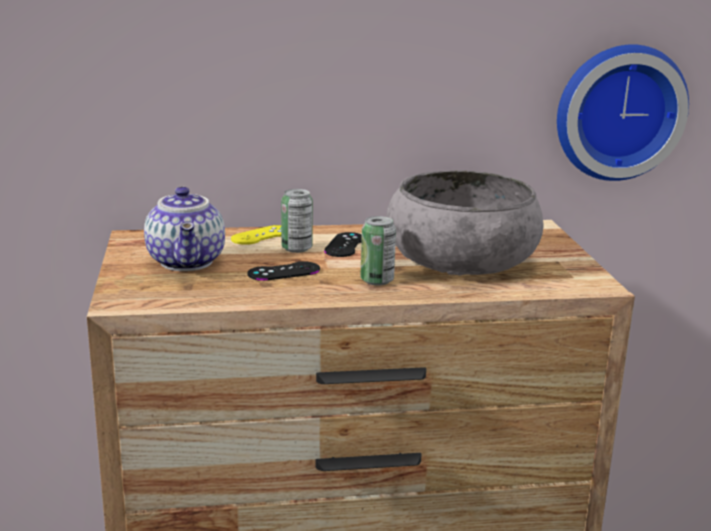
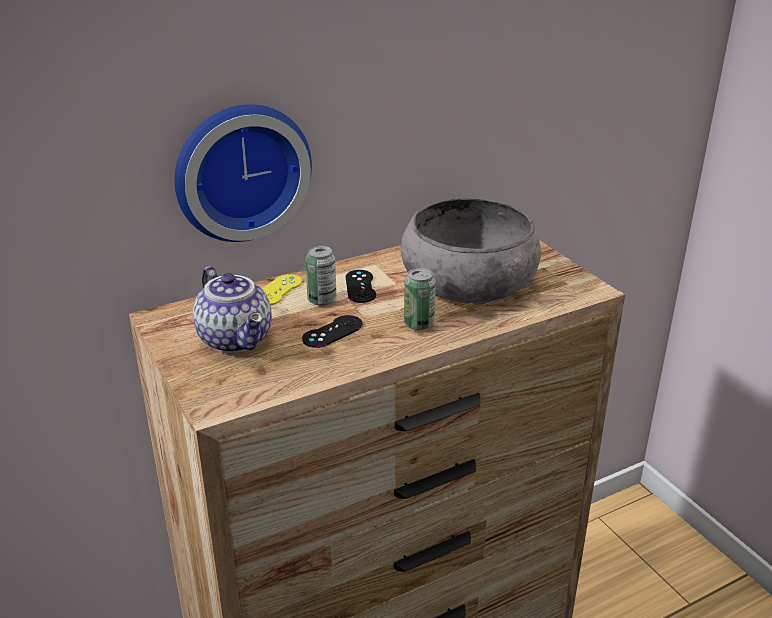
camera: 20 degrees left, 10 degrees up
wall clock [557,44,689,181] -> wall clock moved to [175,104,312,242]

